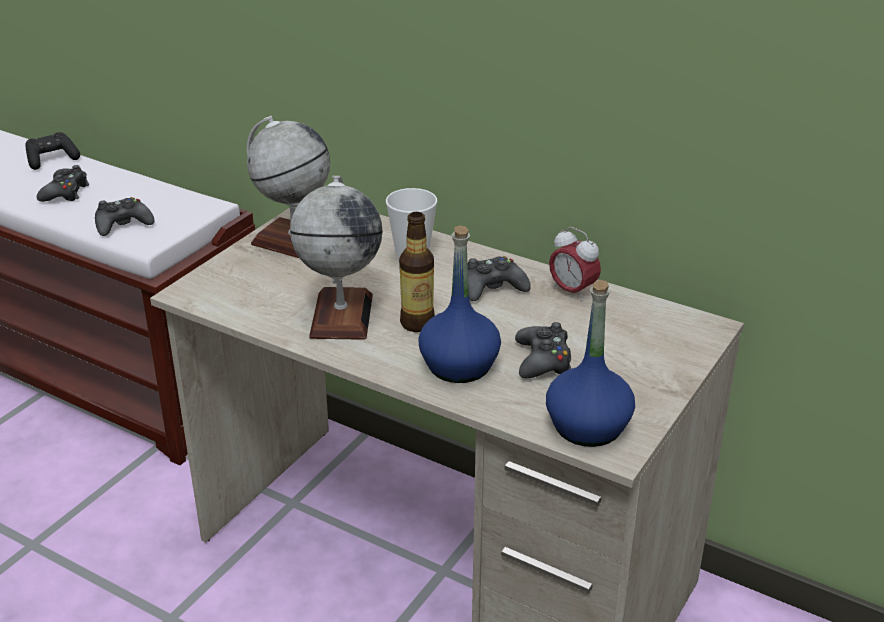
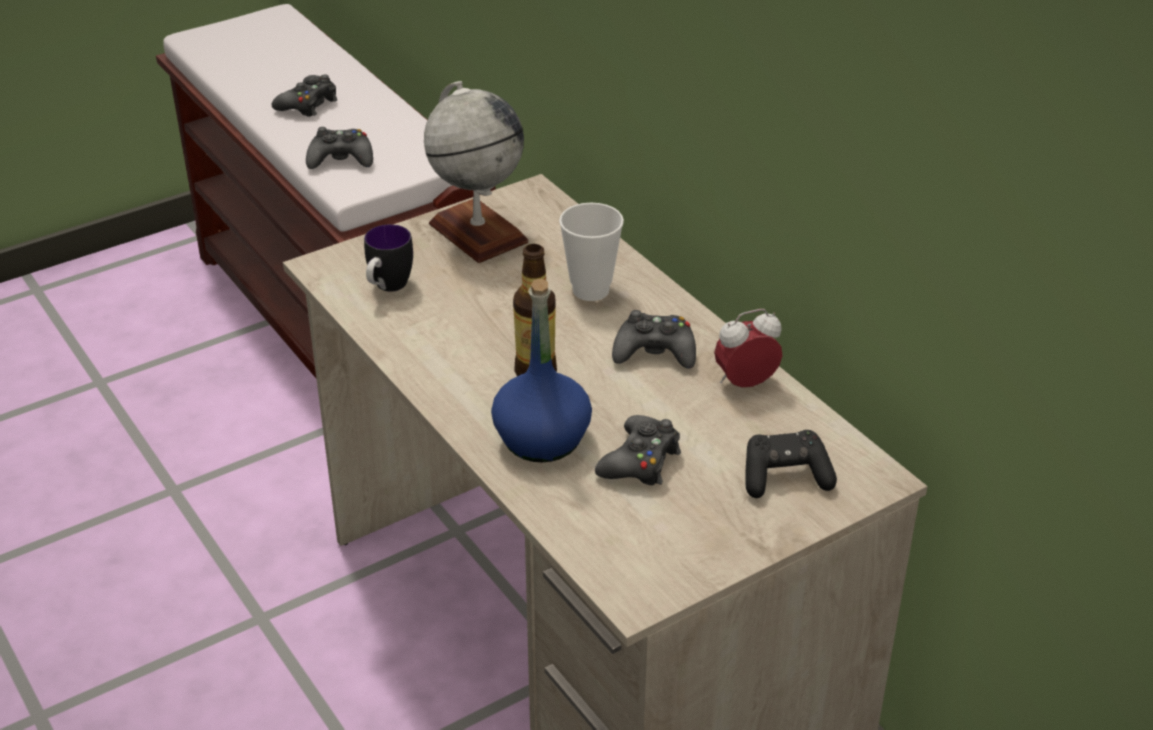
camera: 25 degrees right, 5 degrees up
black game controller [25,132,80,170] -> black game controller moved to [745,430,837,498]
globe [290,176,383,340] -> none
blue bottle [546,280,635,447] -> none
alarm clock [549,227,601,302] -> alarm clock turned 90 degrees clockwise [714,309,783,387]
none -> mug [364,224,413,292]

